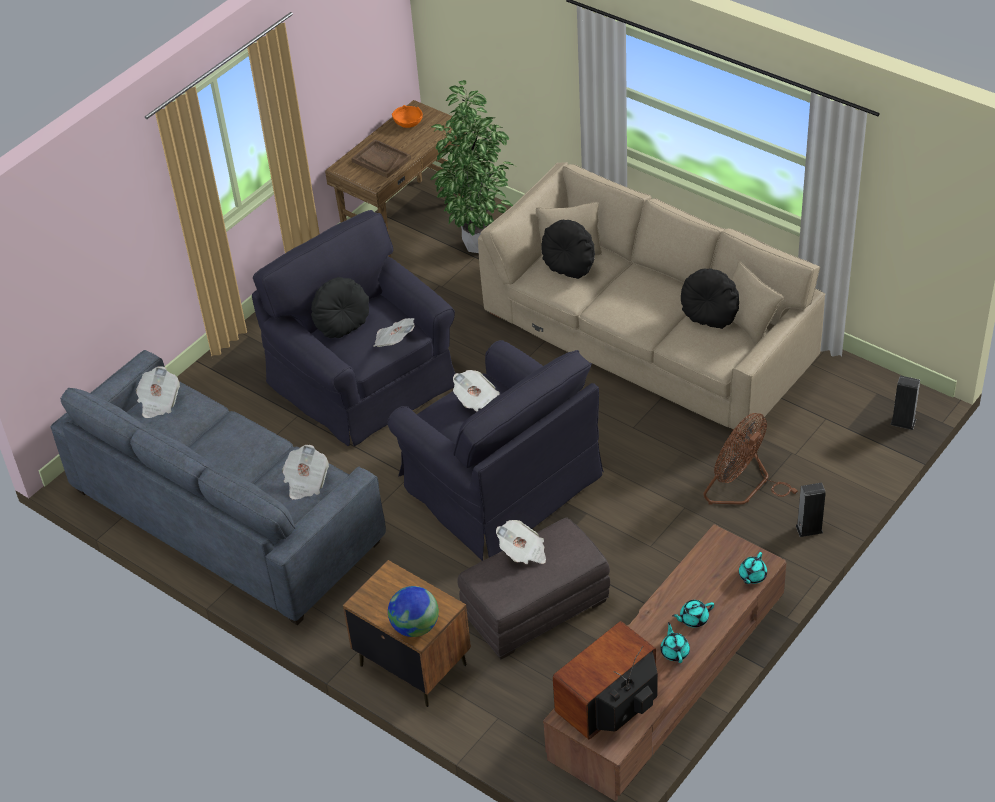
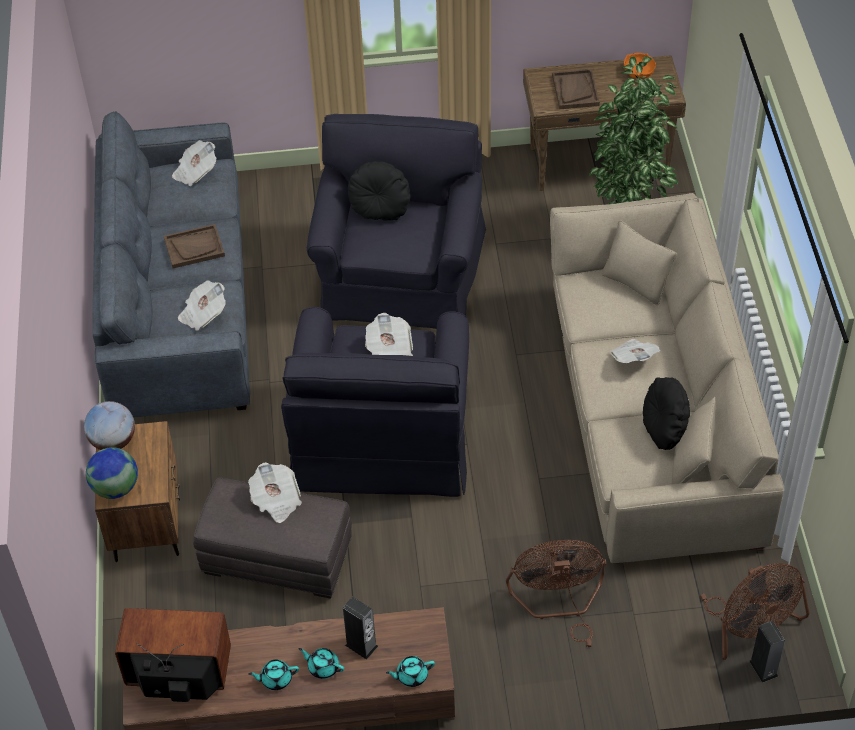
camera: 45 degrees right, 5 degrees up
newspaper [373,318,415,347] -> newspaper moved to [610,339,660,363]
black pillow [541,220,595,279] -> none
turquoise teapot [660,622,690,663] -> turquoise teapot turned 135 degrees counterclockwise [249,659,299,690]
speaker [796,482,826,537] -> speaker moved to [343,597,378,660]
none -> globe [84,401,135,450]
none -> brown tray [164,224,225,268]
none -> brown fan [700,563,810,660]

